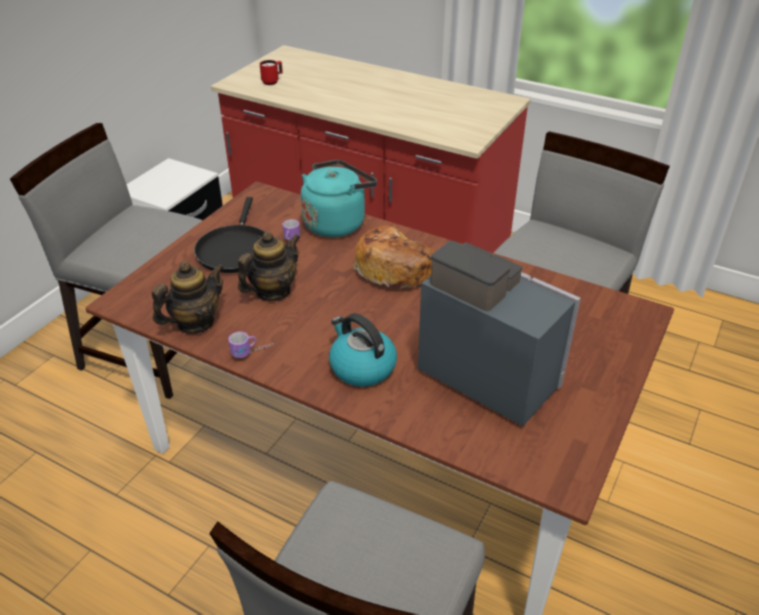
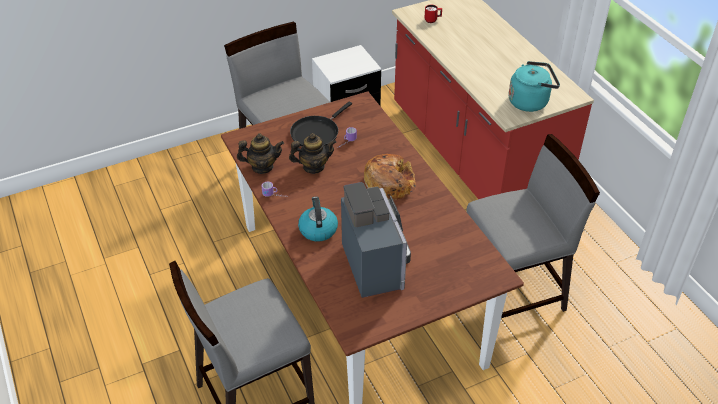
camera: 35 degrees right, 5 degrees up
turquoise kettle [301,160,377,237] -> turquoise kettle moved to [508,61,560,112]

